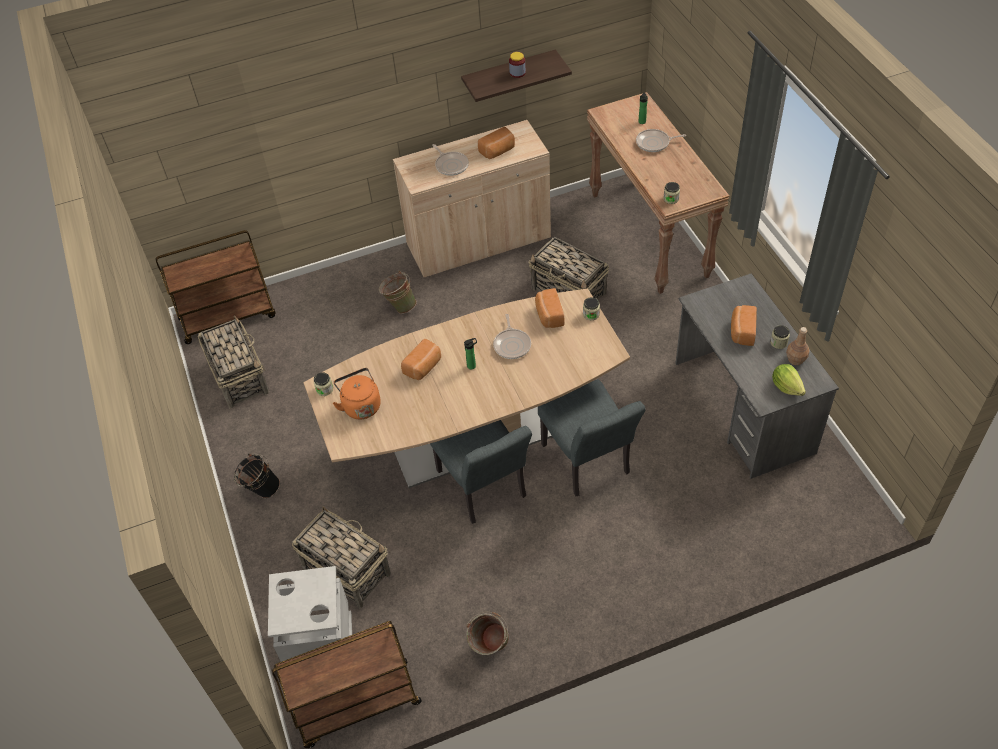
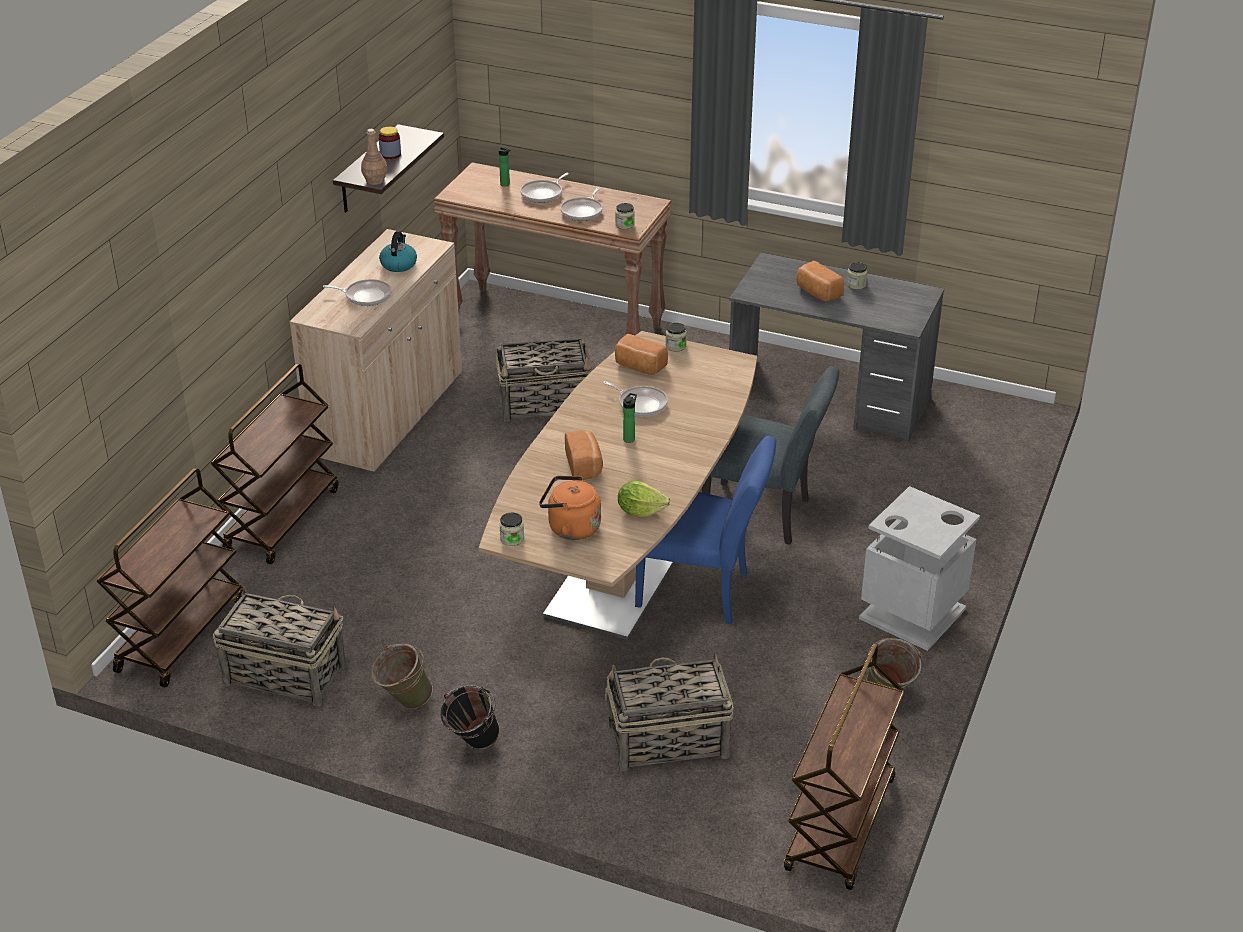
camera: 50 degrees left, 15 degrees down
grey trash can [268,566,352,662] -> grey trash can moved to [859,486,980,651]
green bucket [379,271,417,314] -> green bucket moved to [371,644,433,709]
grey chair [430,420,532,524] -> blue chair [635,436,776,624]
bread [478,127,515,159] -> kettle [379,231,417,272]
lettuce [772,364,806,396] -> lettuce moved to [618,481,670,517]
brown bottle [786,327,809,365] -> brown bottle moved to [361,129,387,185]
none -> brown cart [211,364,339,564]
none -> frying pan [560,188,603,221]

